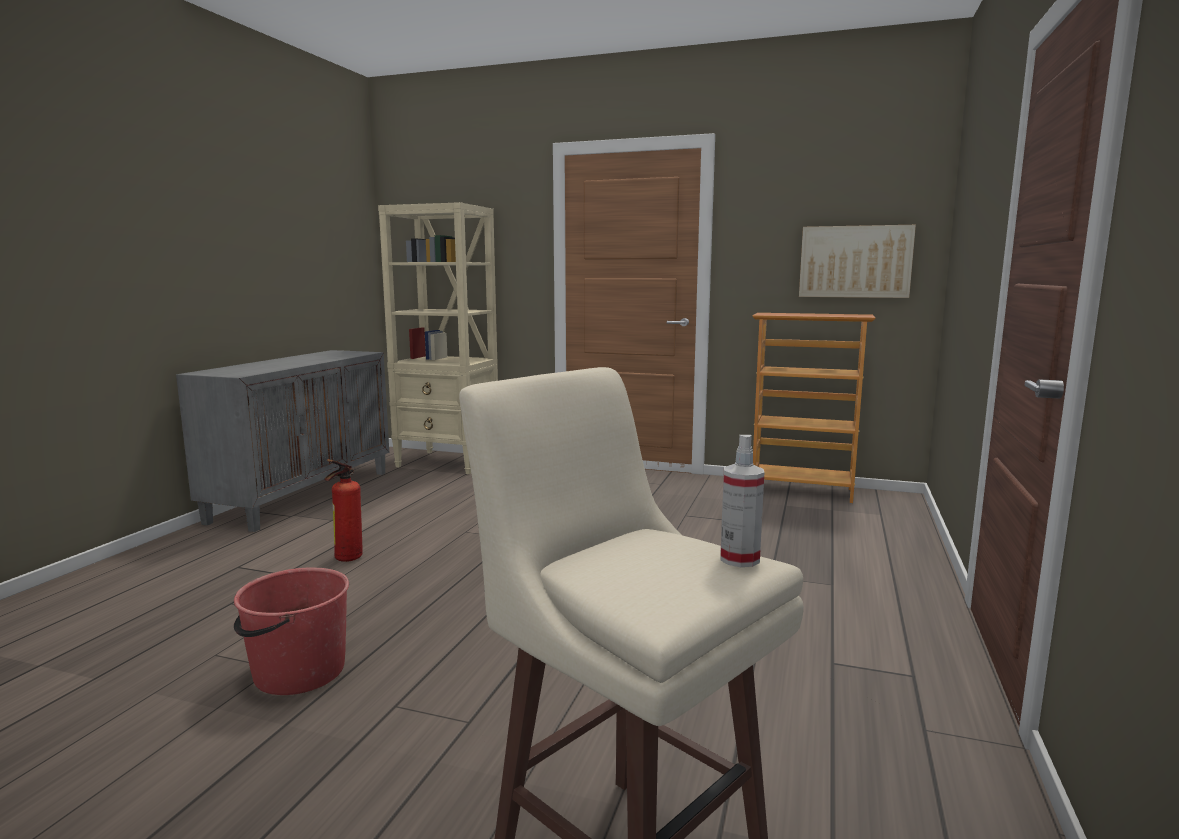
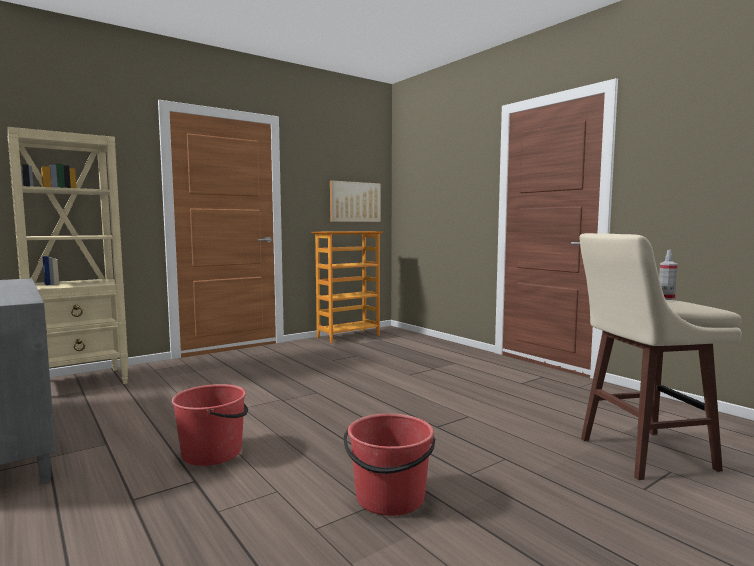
camera: 55 degrees left, 5 degrees down
fire extinguisher [324,459,363,562] -> red bucket [172,384,248,466]

